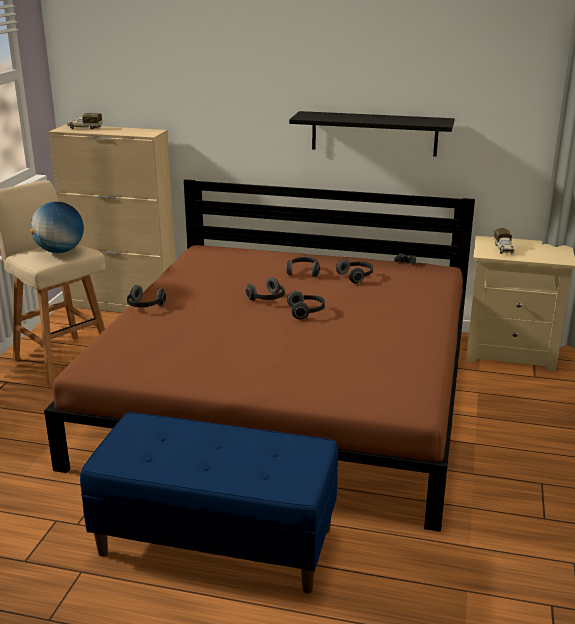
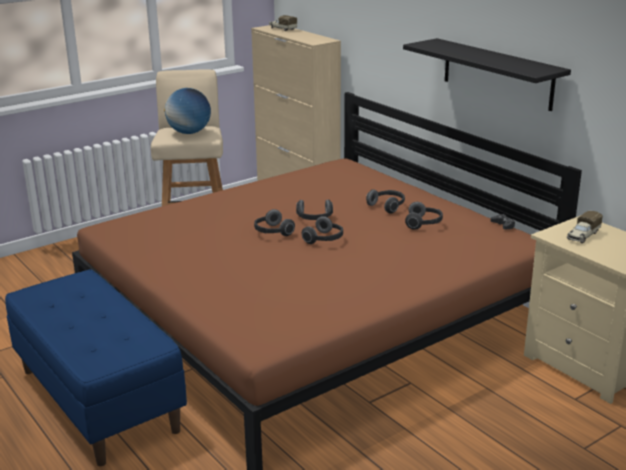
camera: 40 degrees right, 0 degrees up
headphones [127,285,167,307] -> headphones moved to [254,209,295,236]

